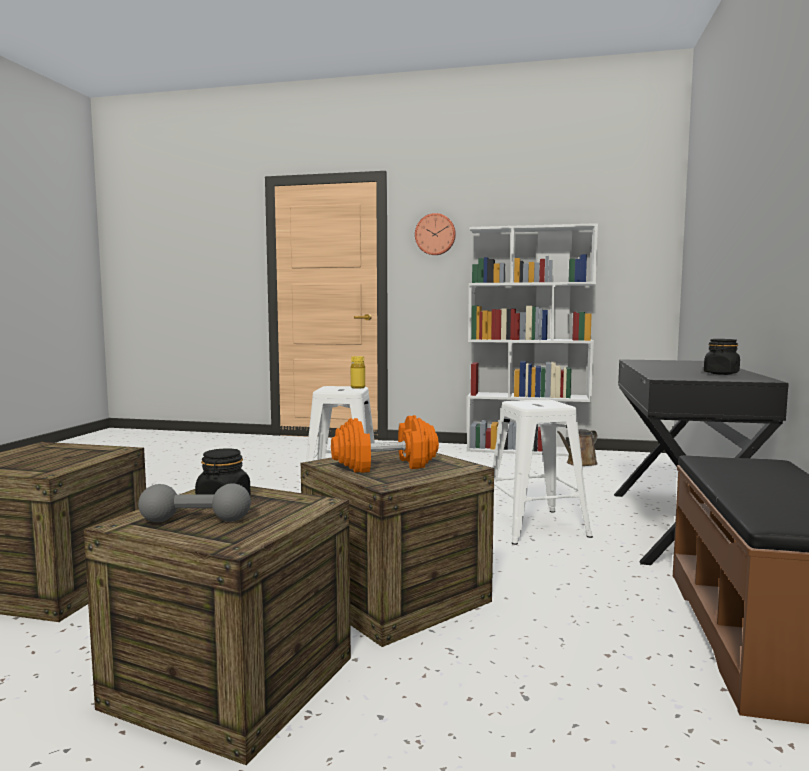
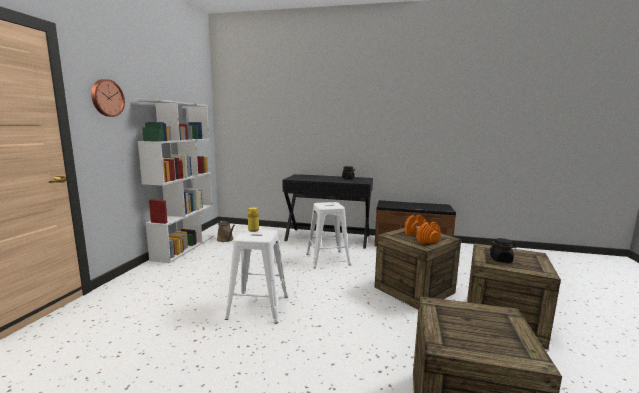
camera: 90 degrees left, 5 degrees up
grey dumbbell [138,483,251,522] -> none

